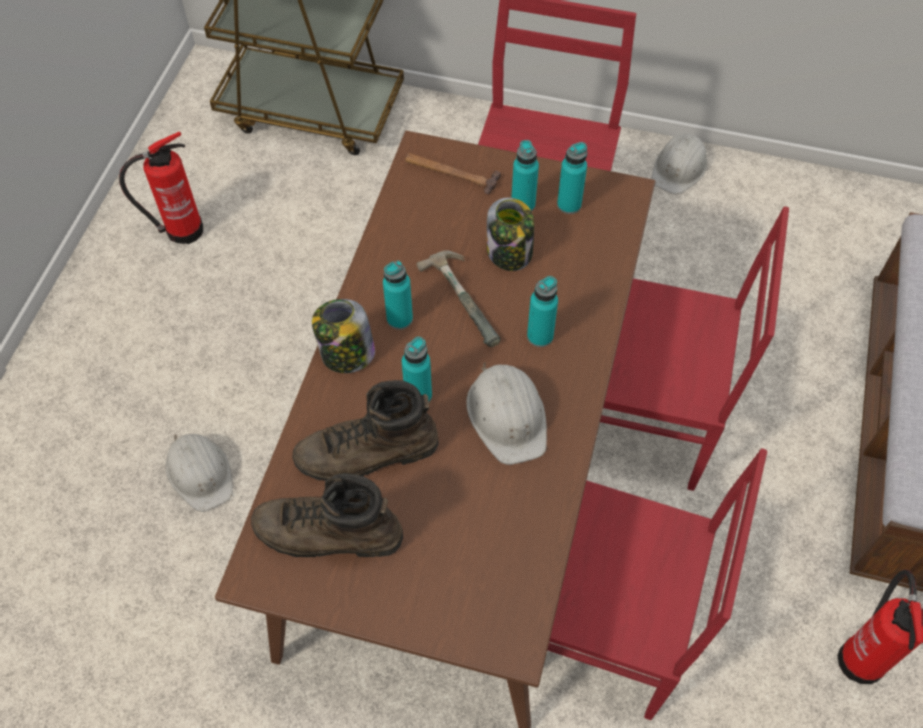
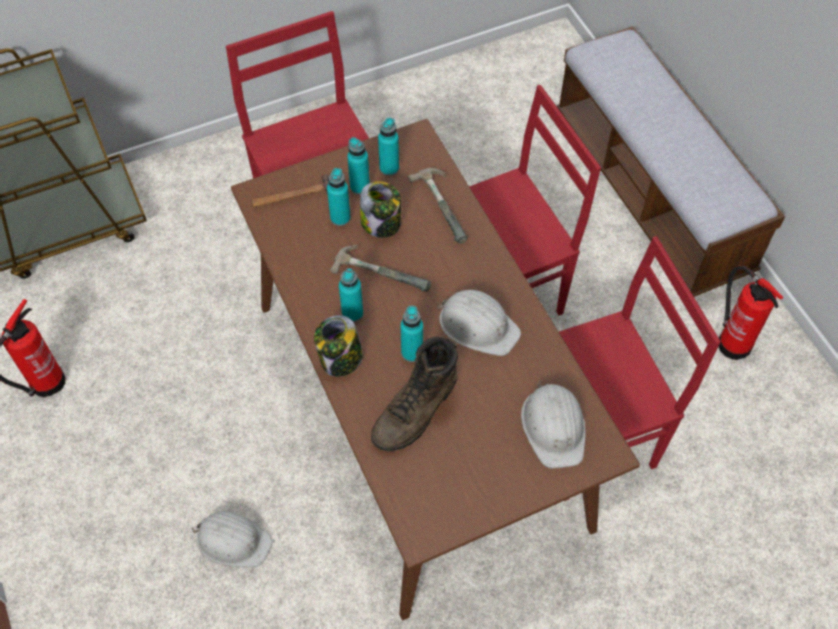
camera: 40 degrees left, 0 degrees up
brown boot [251,473,403,557] -> none
turquoise bottle [527,276,558,347] -> turquoise bottle moved to [327,168,351,226]
white hard hat [651,133,707,194] -> white hard hat moved to [521,380,586,468]
none -> hammer [408,168,468,244]

